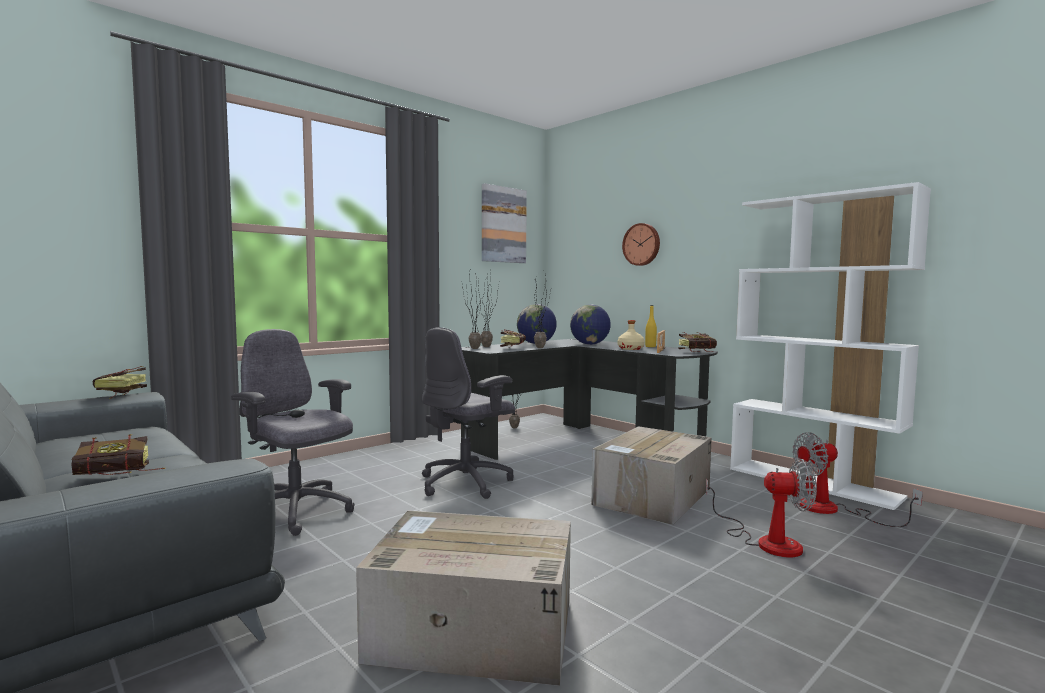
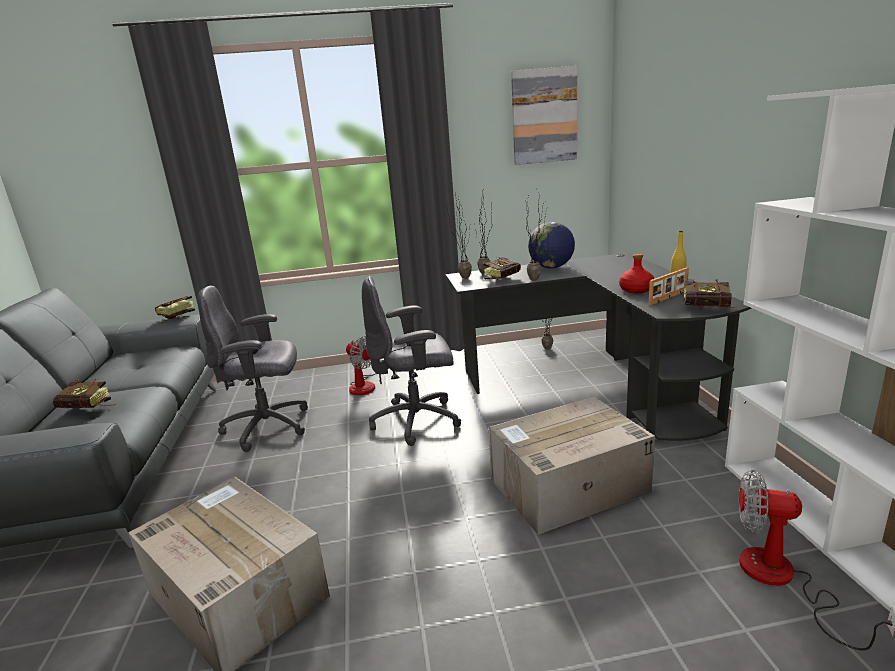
camera: 35 degrees right, 15 degrees up
grey office chair [231,329,355,536] -> grey office chair turned 75 degrees counterclockwise [197,286,308,452]
globe [570,304,611,345] -> none
beige bottle [618,320,645,350] -> red bottle [619,254,654,293]
wall clock [622,223,660,266] -> none
fan [706,459,817,557] -> fan moved to [346,336,377,395]

